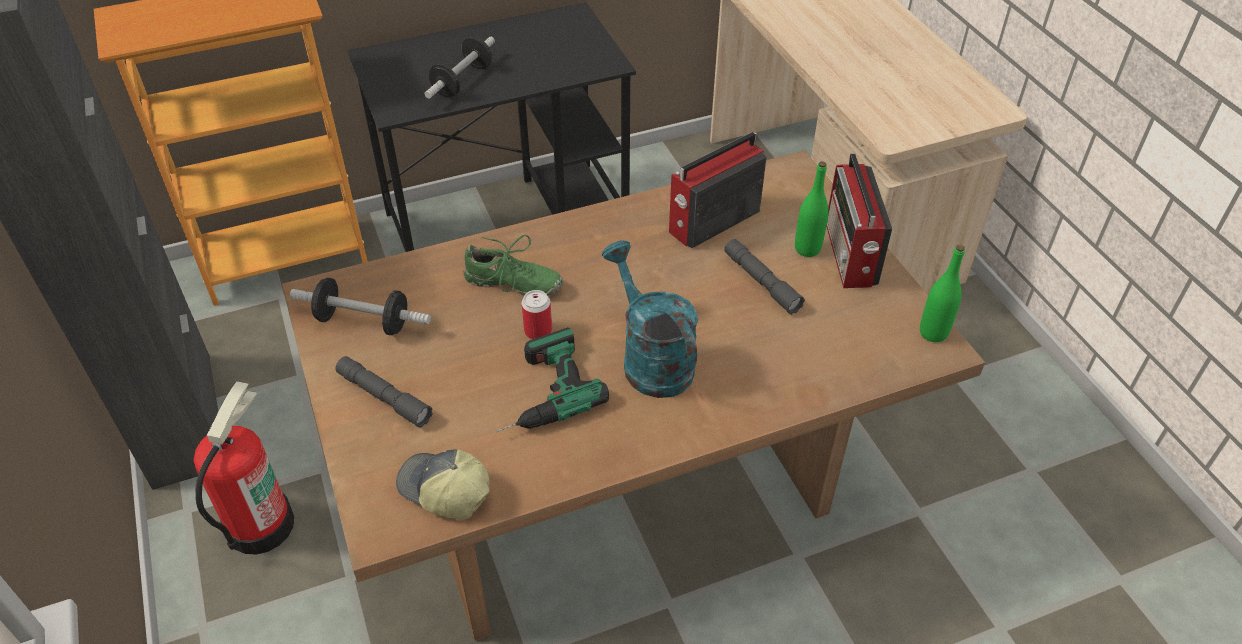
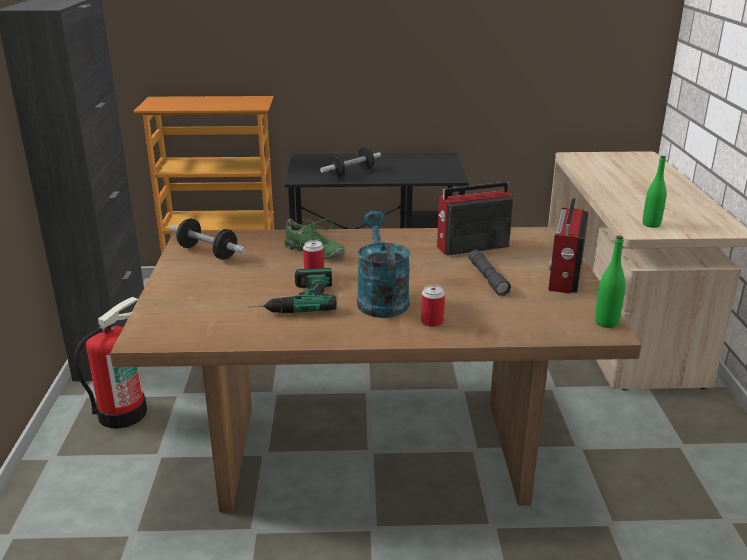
camera: 20 degrees right, 20 degrees down
grey flashlight [335,356,433,428] -> none
cap [396,449,490,520] -> none
green bottle [795,161,829,257] -> green bottle moved to [643,156,667,228]
none -> can [421,285,445,327]

